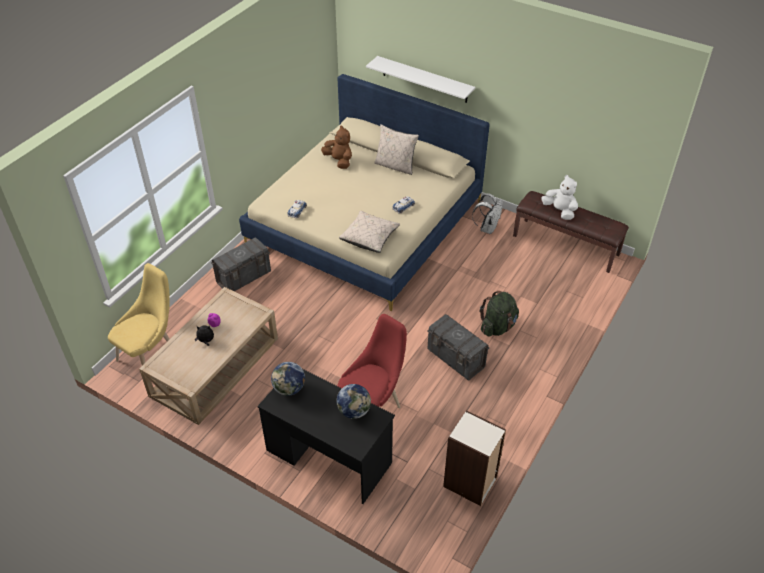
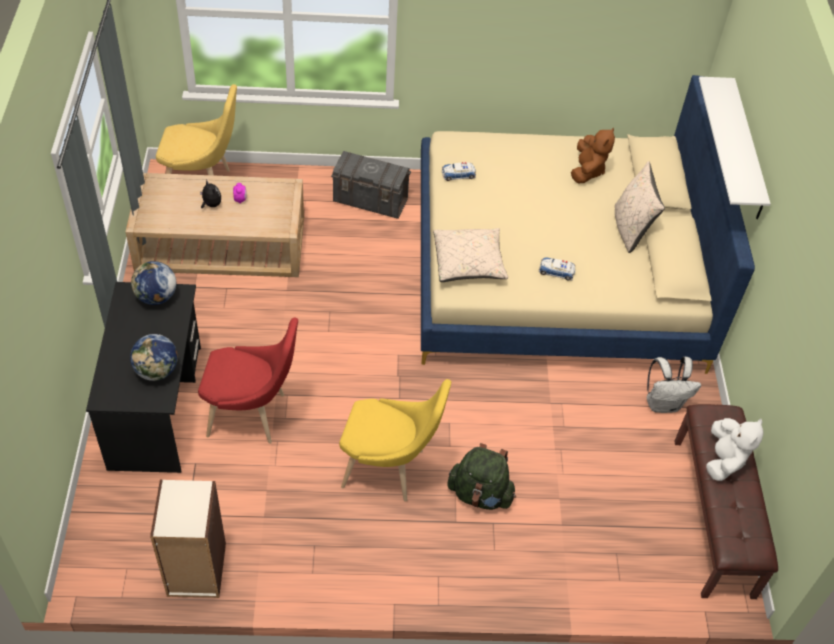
camera: 55 degrees right, 5 degrees up
grey storage box [427,314,490,380] -> yellow chair [339,379,451,502]

